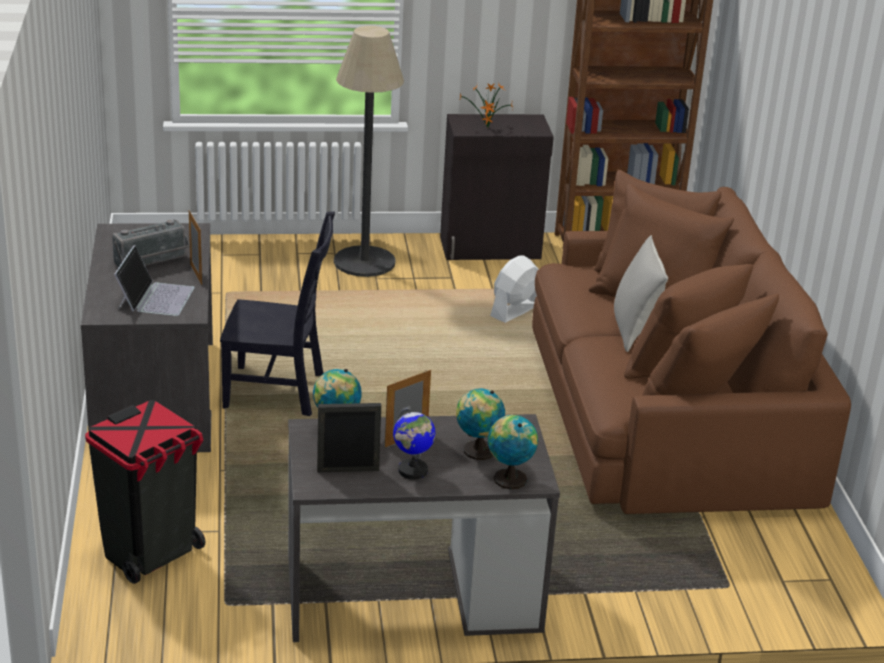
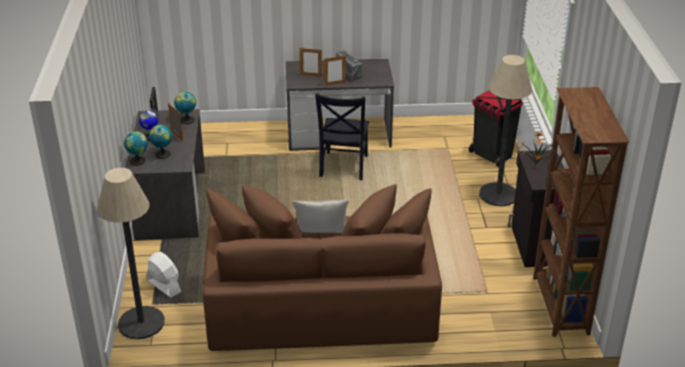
camera: 95 degrees right, 5 degrees up
black trash can [85,400,205,584] -> black trash can moved to [469,90,523,167]
laptop [114,245,195,316] -> picture frame [299,48,322,77]
white fan [490,255,539,323] -> white fan moved to [147,252,181,298]
none -> floor lamp [97,168,165,339]

